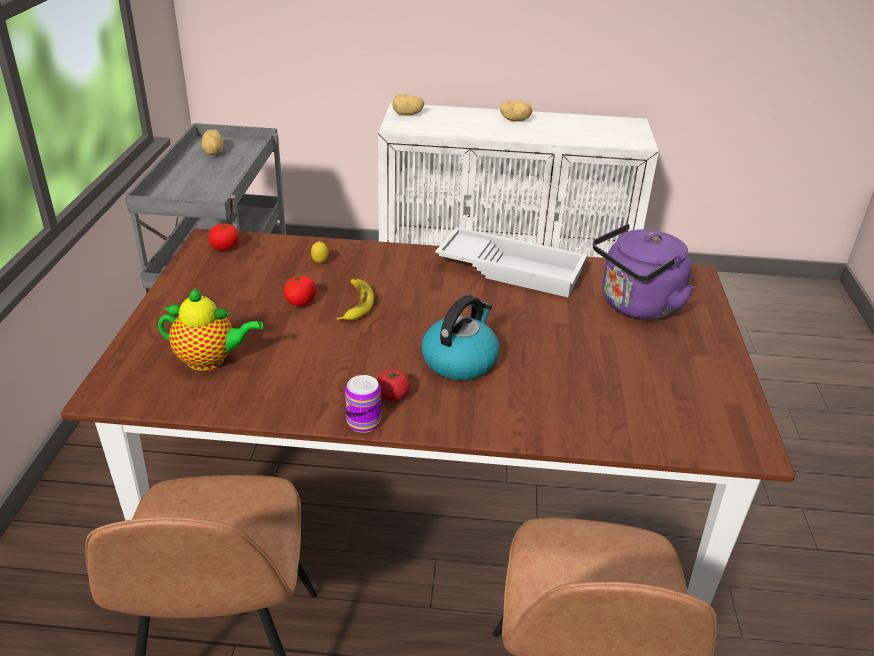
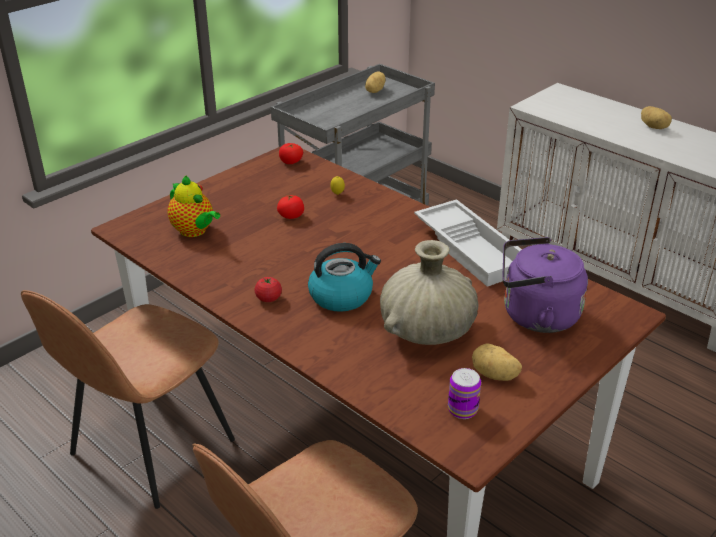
camera: 40 degrees right, 0 degrees up
banana [336,279,374,321] -> none
can [345,375,381,433] -> can moved to [448,368,481,419]
potato [392,94,424,116] -> potato moved to [472,343,522,381]
none -> beige vase [380,240,478,345]

